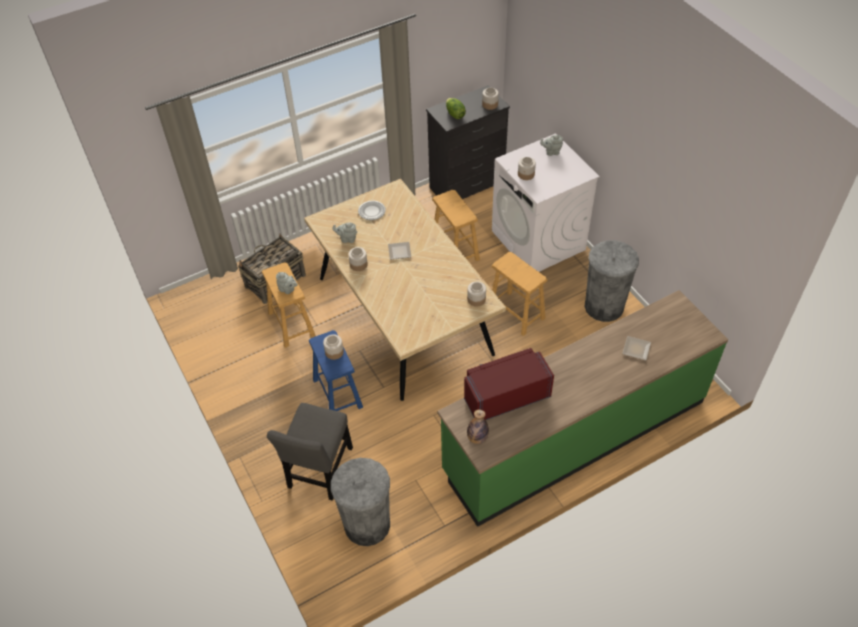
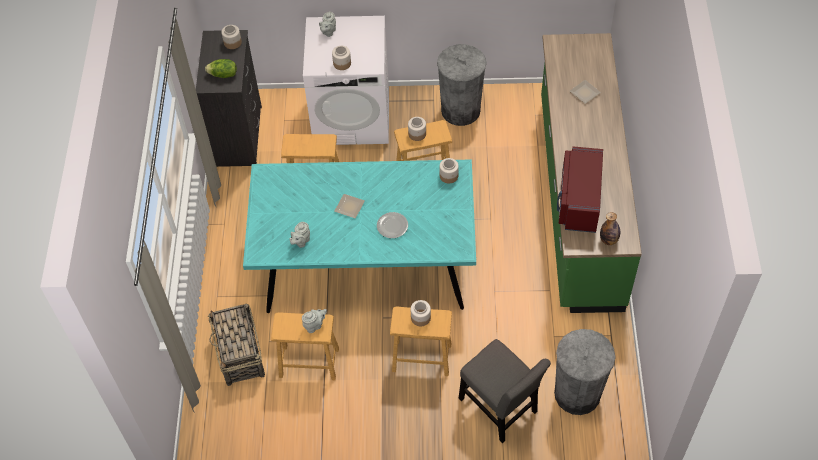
camera: 60 degrees left, 5 degrees up
beige dining table [304,179,506,401] -> turquoise dining table [243,159,476,313]
blue stool [309,330,363,411] -> brown stool [390,306,452,376]
jar [348,247,368,271] -> jar moved to [408,117,426,141]
plate [358,201,386,220] -> plate moved to [377,212,408,238]

